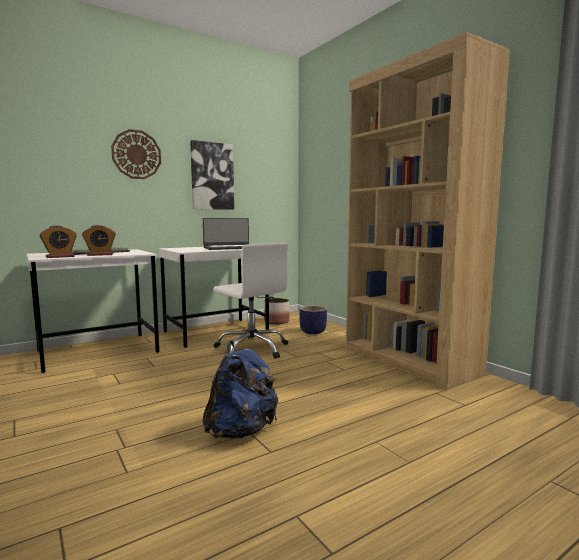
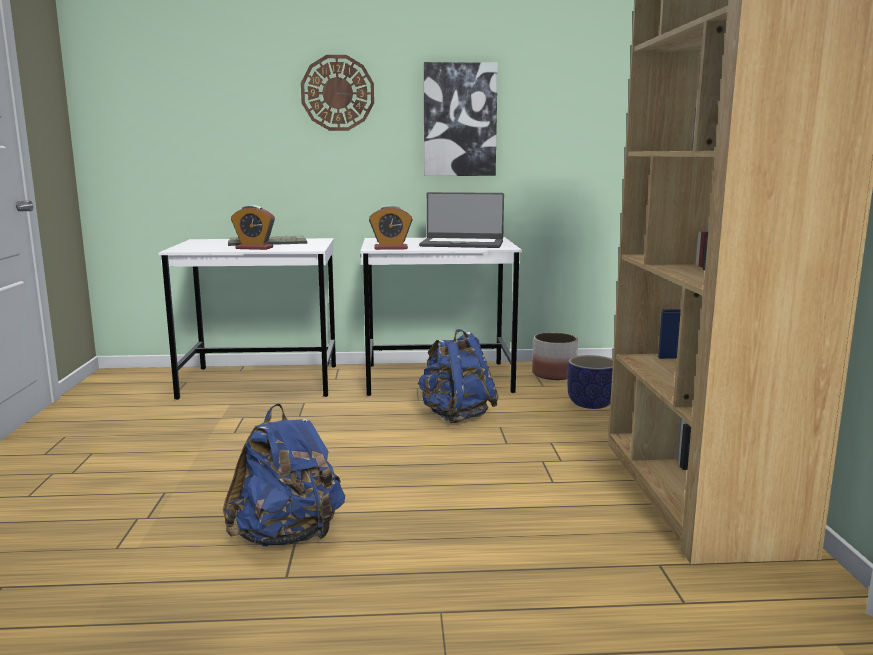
camera: 30 degrees right, 5 degrees up
alarm clock [39,225,77,258] -> alarm clock moved to [369,205,413,250]
white office chair [213,243,288,359] -> blue backpack [418,329,499,423]

